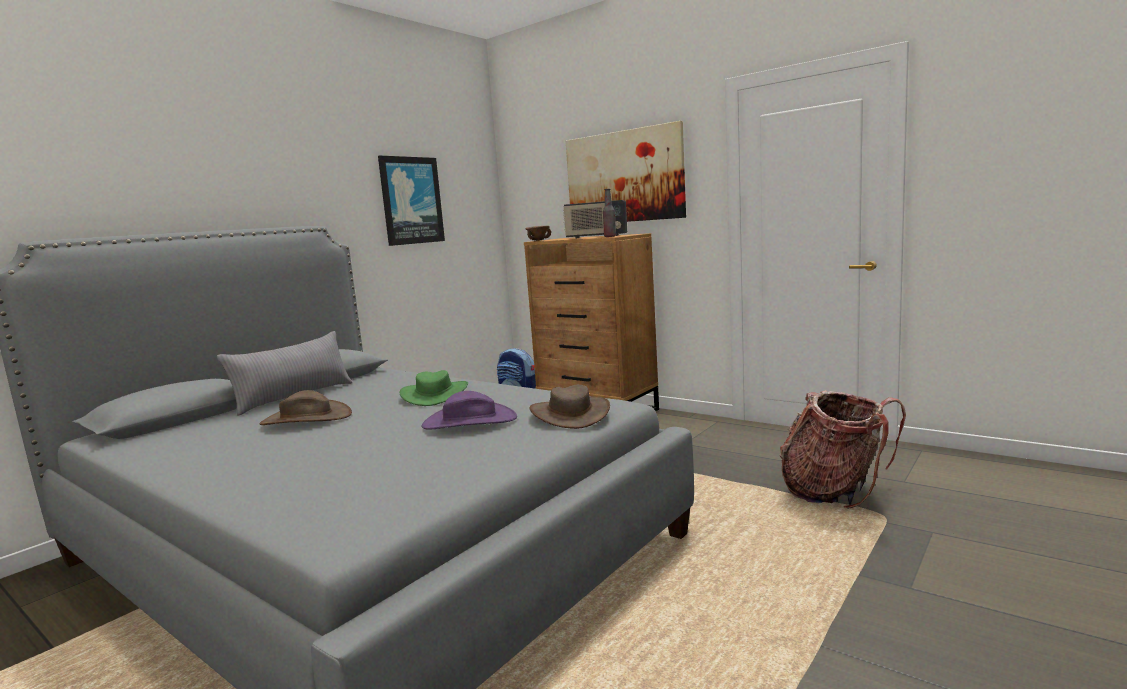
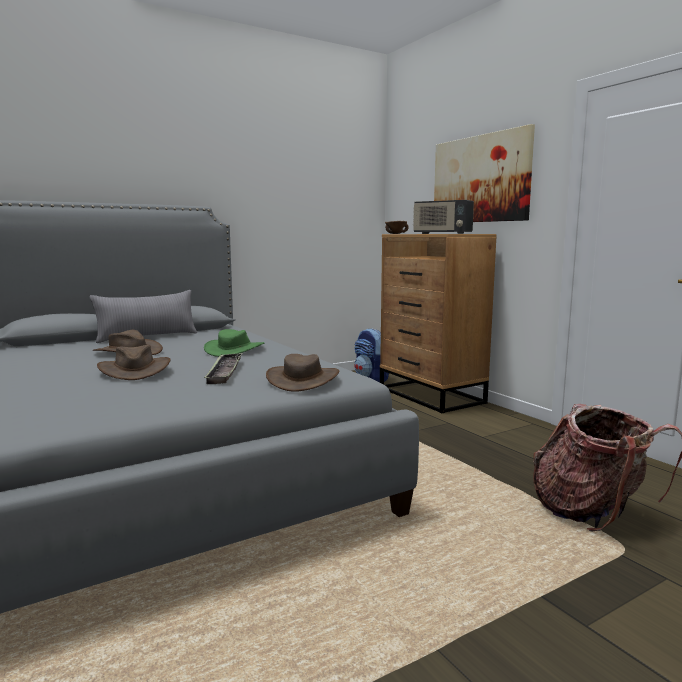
camera: 20 degrees right, 0 degrees up
picture [378,155,445,246] -> none
purple hat [421,391,517,429] -> tray [204,353,242,384]
bottle [603,189,616,237] -> none
none -> brown hat [97,345,170,380]

